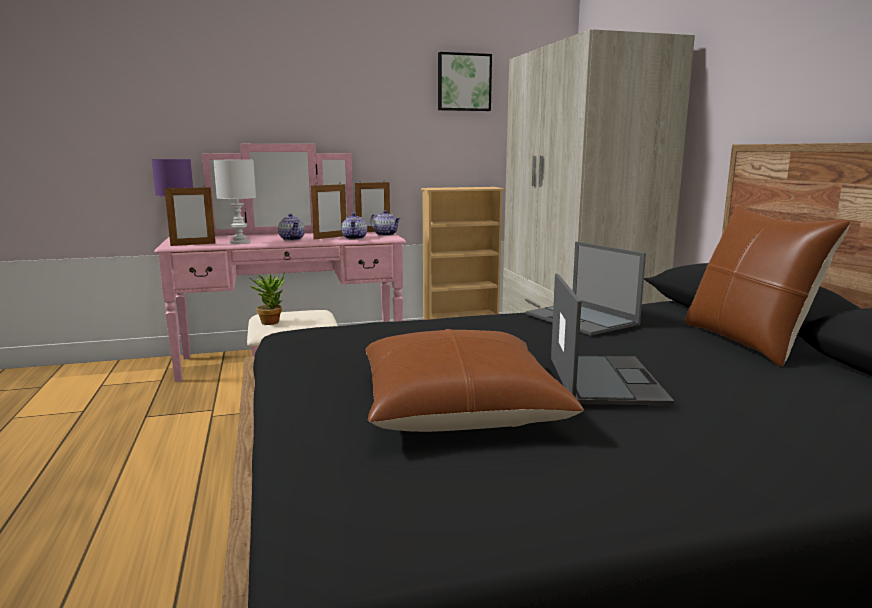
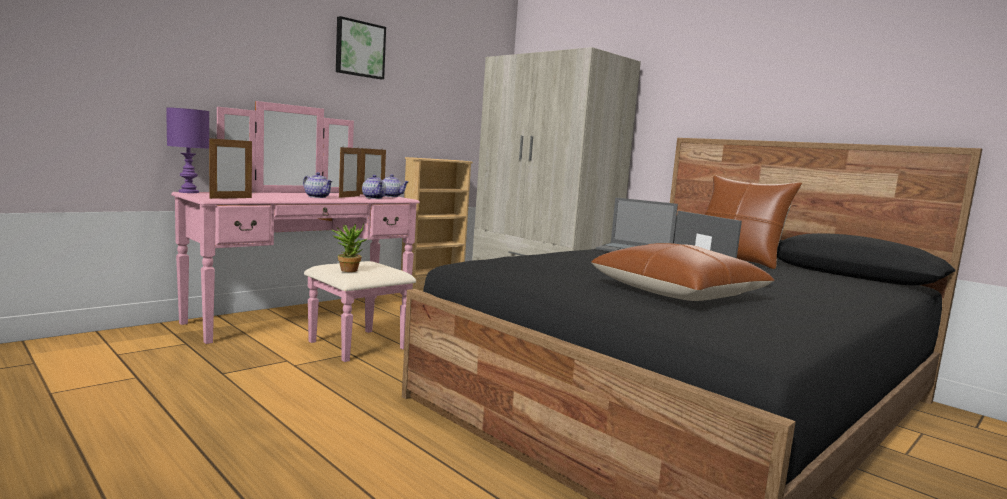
camera: 30 degrees left, 5 degrees down
white table lamp [214,160,256,244] -> none
picture [438,52,492,111] -> picture moved to [336,16,386,79]

